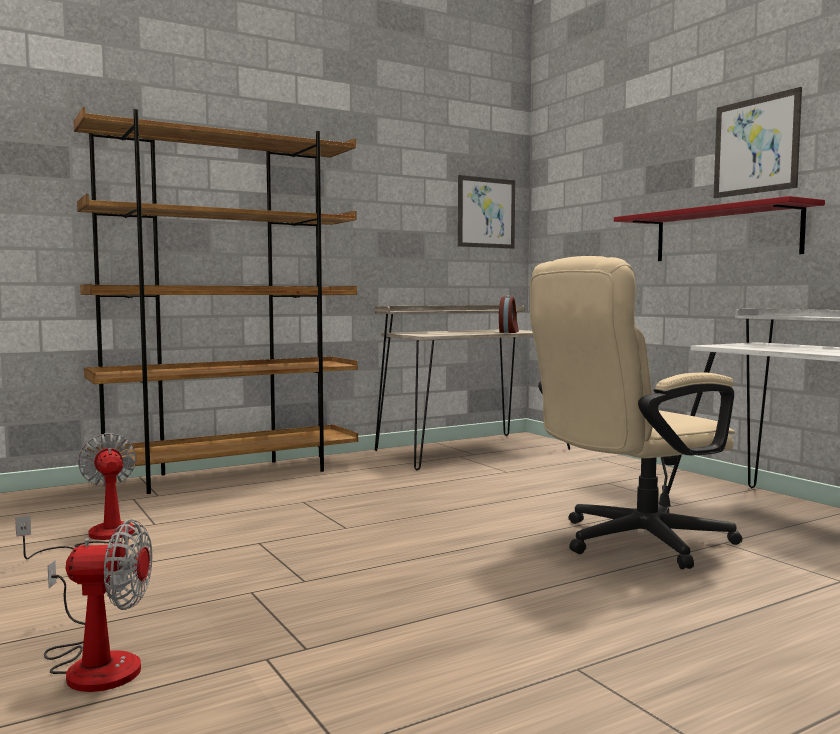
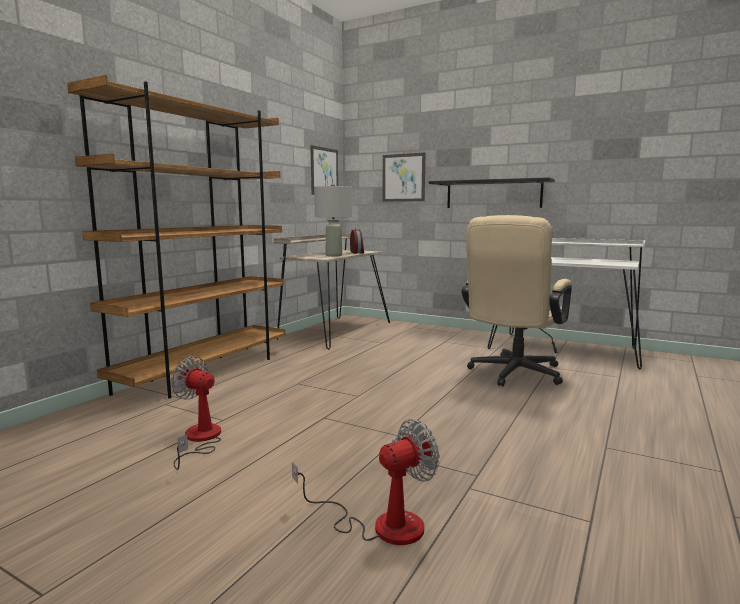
camera: 30 degrees left, 5 degrees up
red shelf [614,196,825,261] -> black shelf [429,177,555,208]
picture [714,87,802,198] -> picture moved to [382,153,426,202]
none -> grey table lamp [314,184,352,256]

